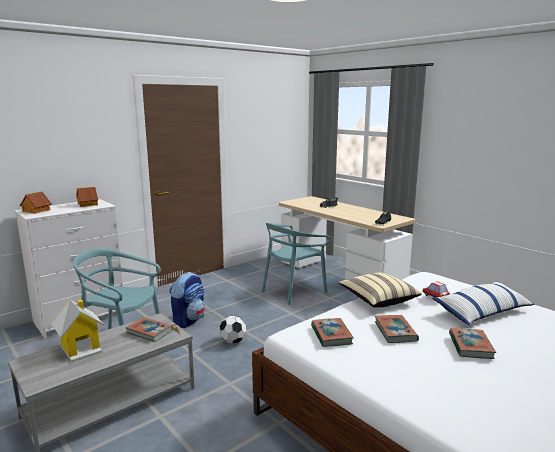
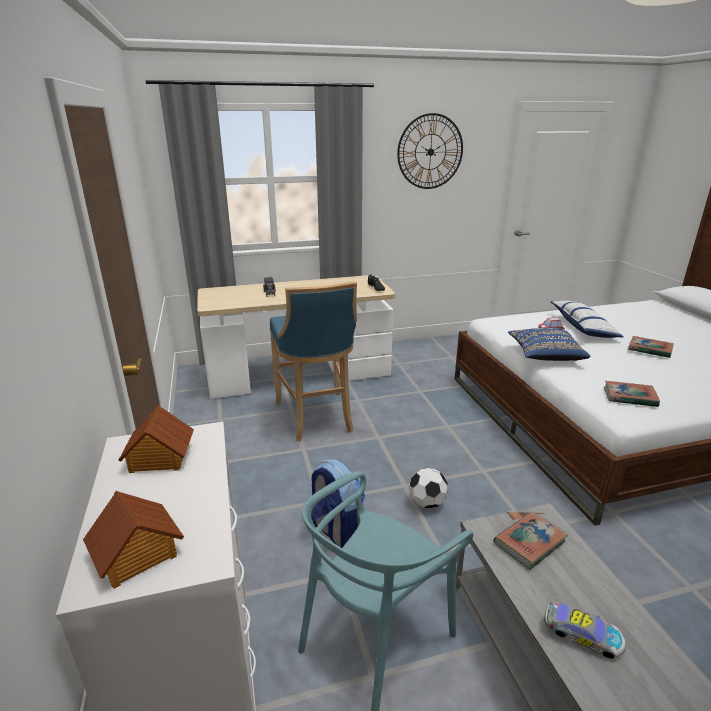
camera: 65 degrees left, 10 degrees up
toy house [51,299,104,363] -> toy car [544,601,626,659]
turquoise chair [262,223,330,305] -> blue stool [270,281,357,442]
beige pillow [338,272,422,308] -> blue pillow [508,328,590,361]
book [375,315,419,343] -> none
none -> wall clock [397,113,463,189]

